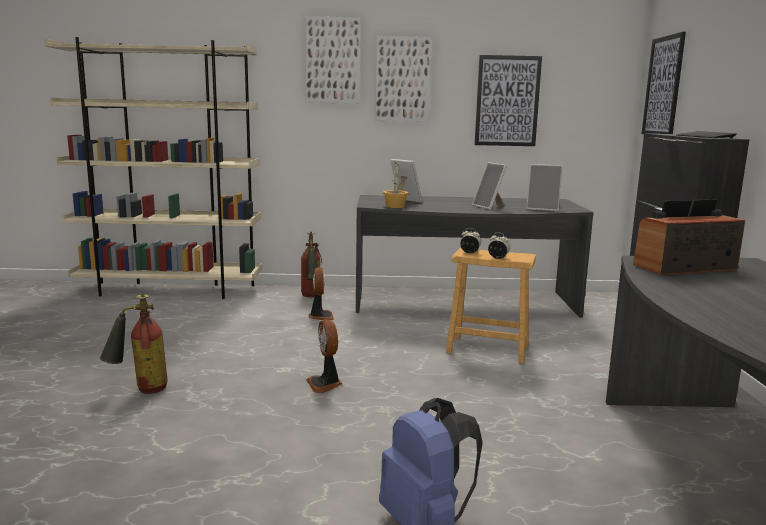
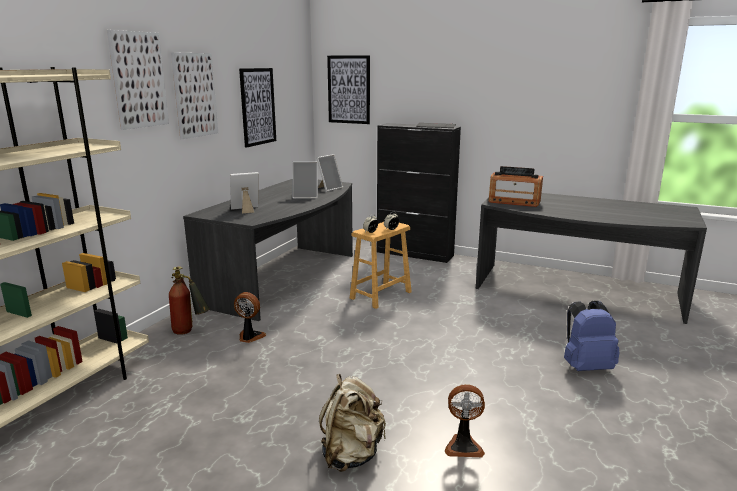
camera: 65 degrees left, 5 degrees up
fire extinguisher [100,294,168,394] -> beige backpack [319,374,386,472]
fan [306,319,342,393] -> fan moved to [445,384,485,457]
potted plant [382,162,409,208] -> none
radio [633,199,745,275] -> radio turned 75 degrees counterclockwise [489,166,543,207]

